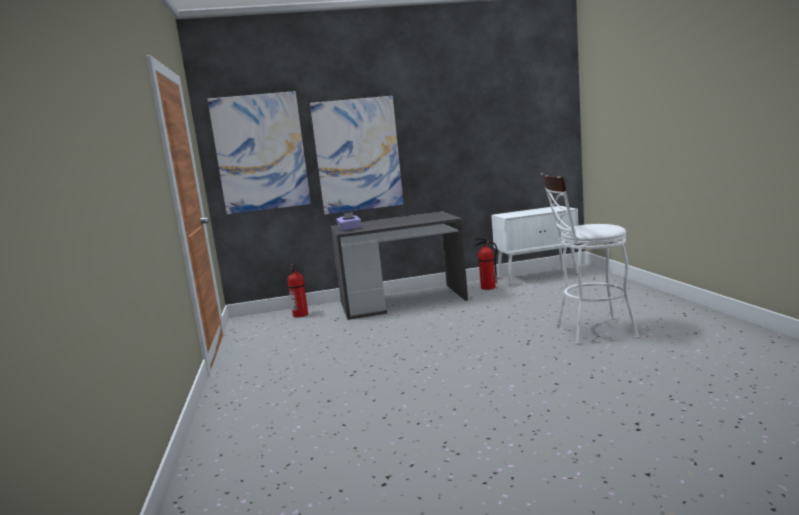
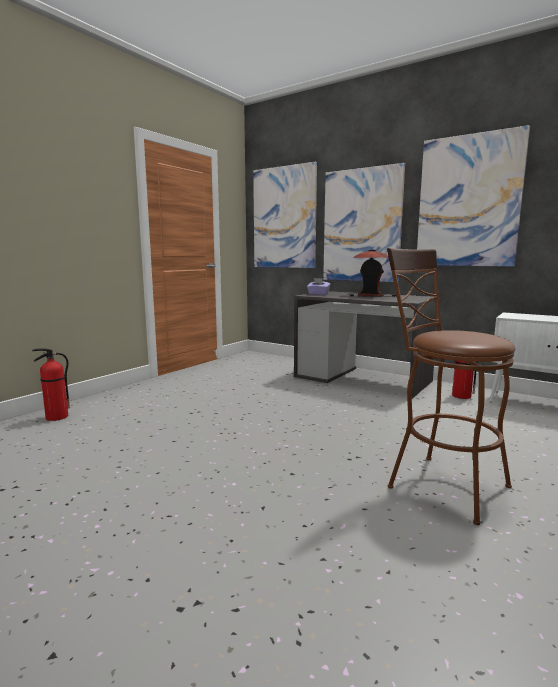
camera: 45 degrees right, 0 degrees up
fire extinguisher [288,264,308,318] -> fire extinguisher moved to [32,349,70,421]
white stool [541,173,639,345] -> brown stool [387,248,515,525]
none -> table lamp [348,249,396,297]
none -> picture [417,125,530,267]

